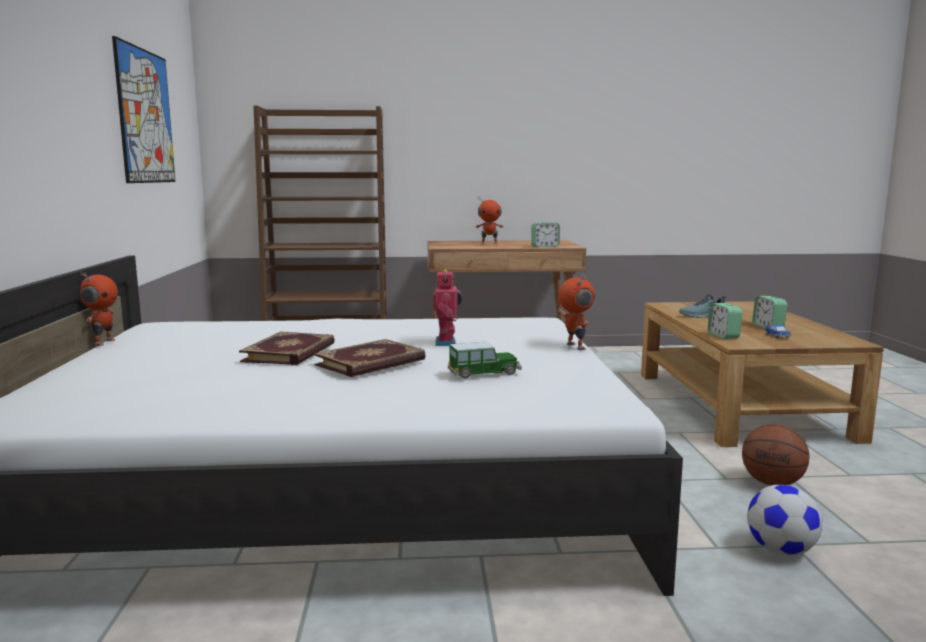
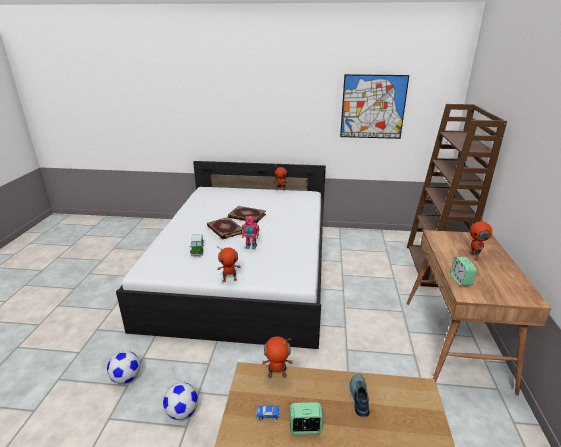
camera: 100 degrees right, 15 degrees up
alarm clock [708,303,743,339] -> toy robot [262,336,293,378]
basketball [742,424,809,486] -> football [163,382,198,420]

